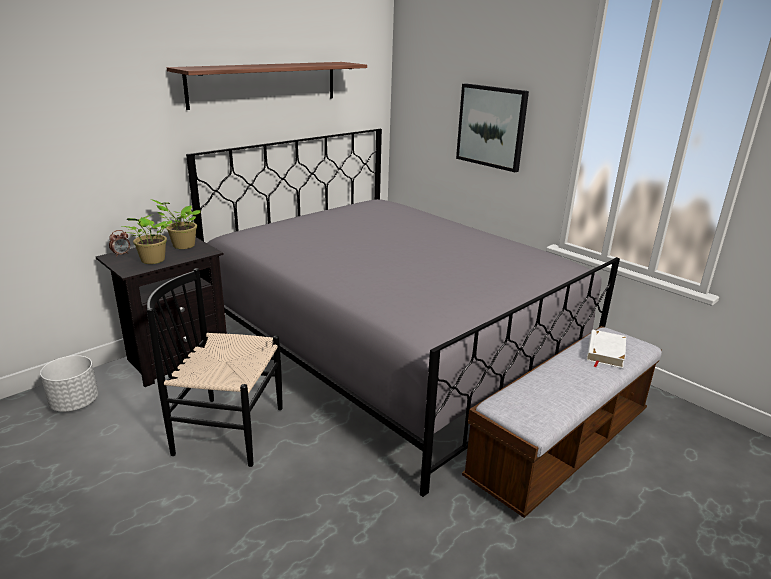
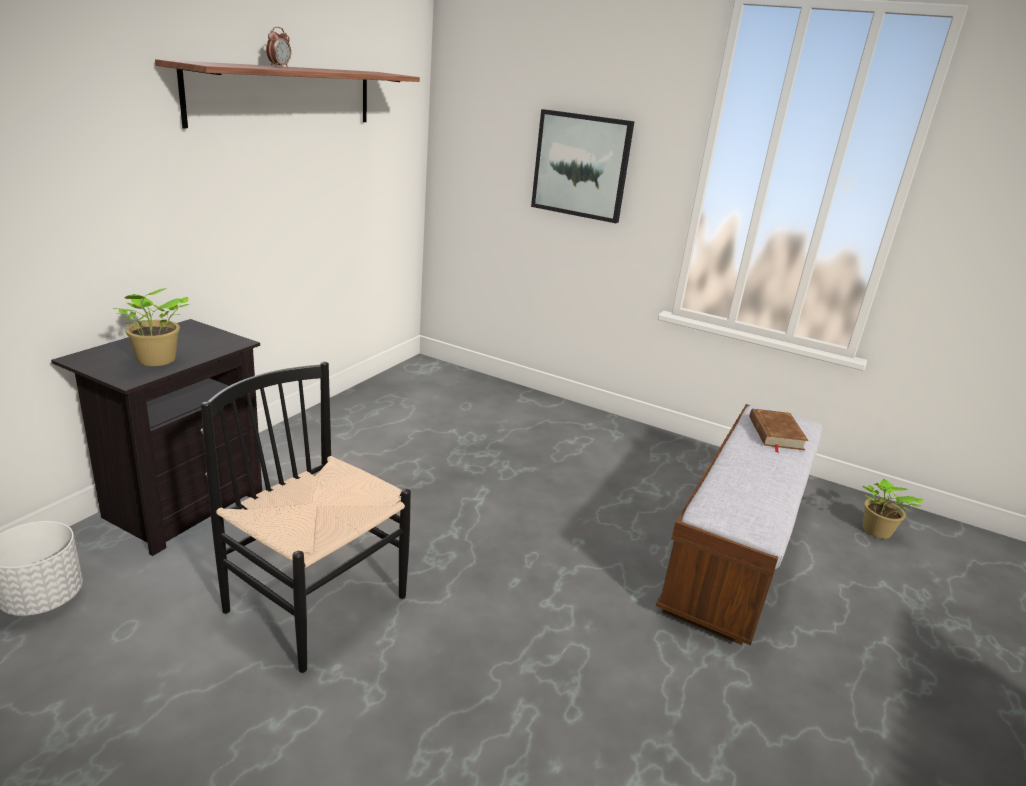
camera: 20 degrees left, 0 degrees up
alarm clock [109,230,130,257] -> alarm clock moved to [266,27,291,67]
black chair [147,268,283,467] -> black chair turned 45 degrees clockwise [201,362,411,673]
potted plant [150,199,201,249] -> potted plant moved to [863,479,923,539]
grey bed [186,129,620,497] -> none
white book [587,330,626,368] -> brown book [749,409,808,453]

